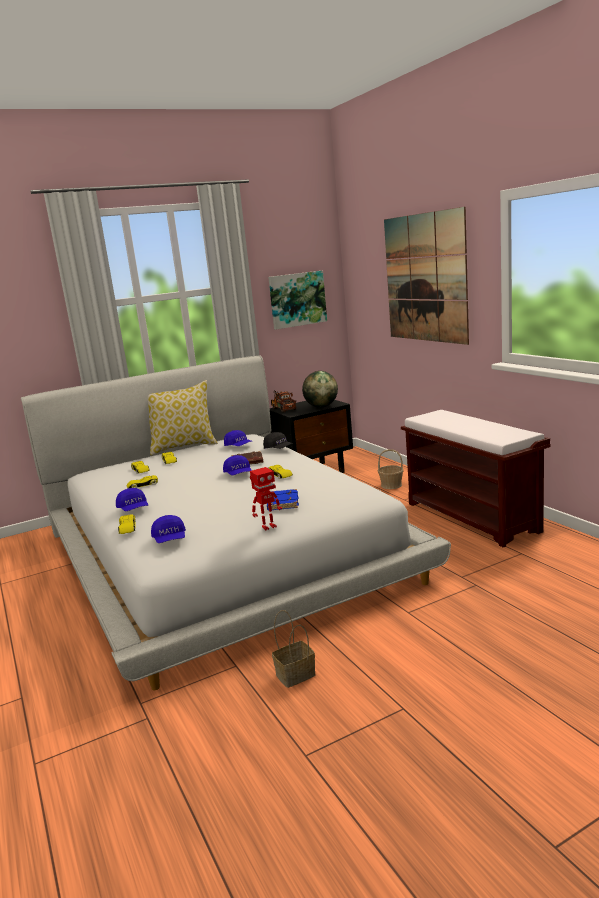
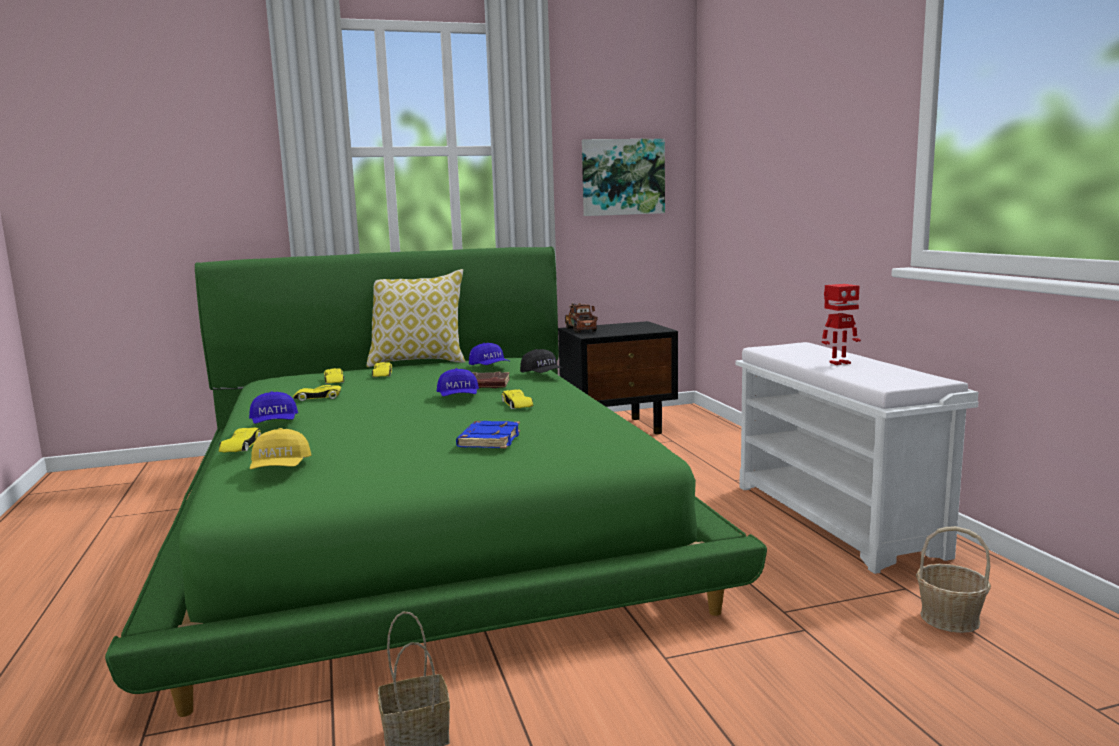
camera: 10 degrees right, 5 degrees down
white bed [21,355,451,690] -> green bed [105,246,767,717]
blue cap [151,515,186,543] -> yellow cap [250,428,311,469]
toy robot [250,467,282,531] -> toy robot moved to [822,284,861,365]
globe [302,371,338,408] -> none
basket [378,449,404,489] -> basket moved to [916,526,991,633]
picture [384,207,469,345] -> none
brown bench [401,410,551,547] -> white bench [735,342,979,574]

